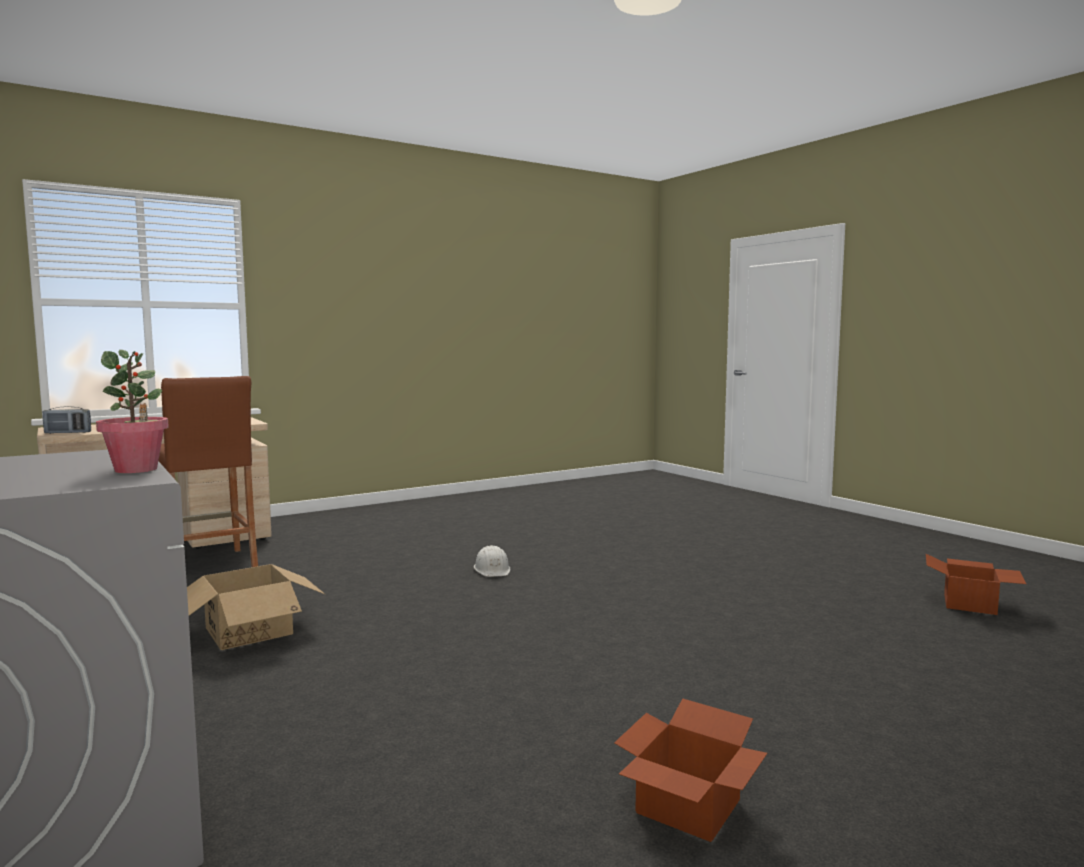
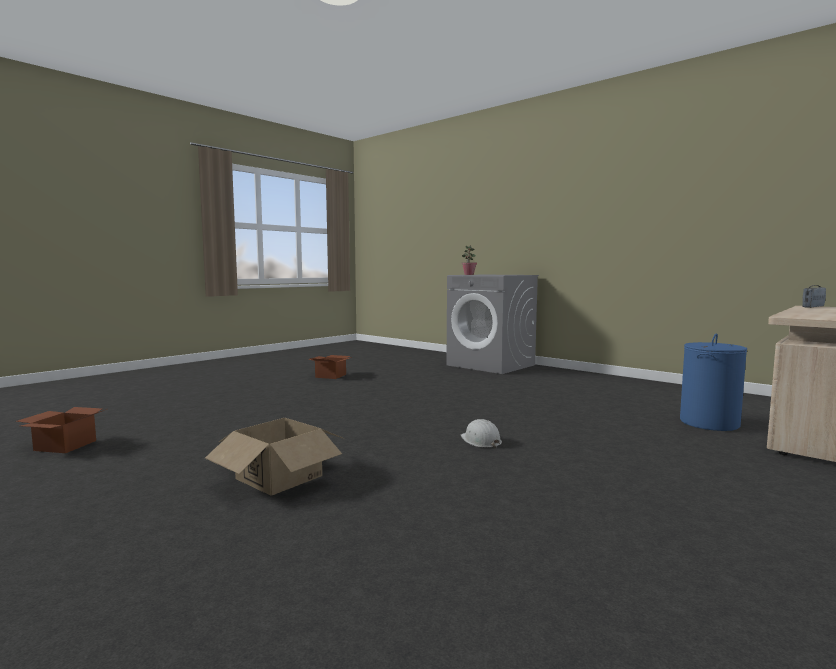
camera: 165 degrees right, 0 degrees up
brown stool [158,376,258,567] -> blue laundry basket [680,333,747,431]
cardboard box [187,564,326,650] -> cardboard box moved to [205,418,342,496]

